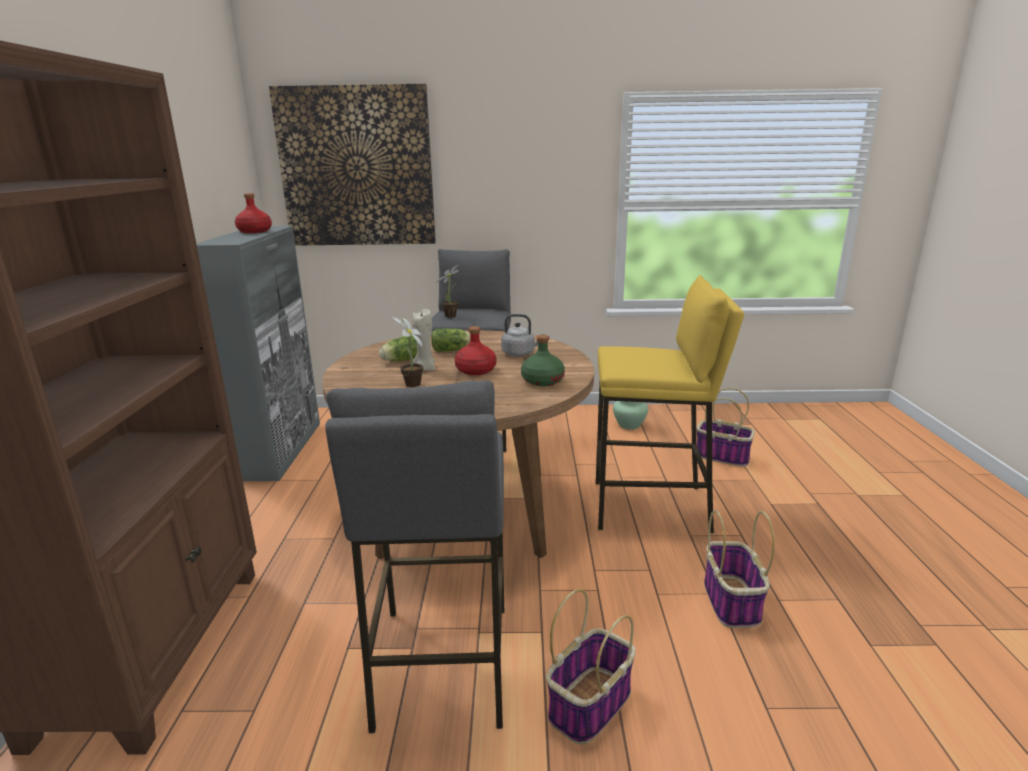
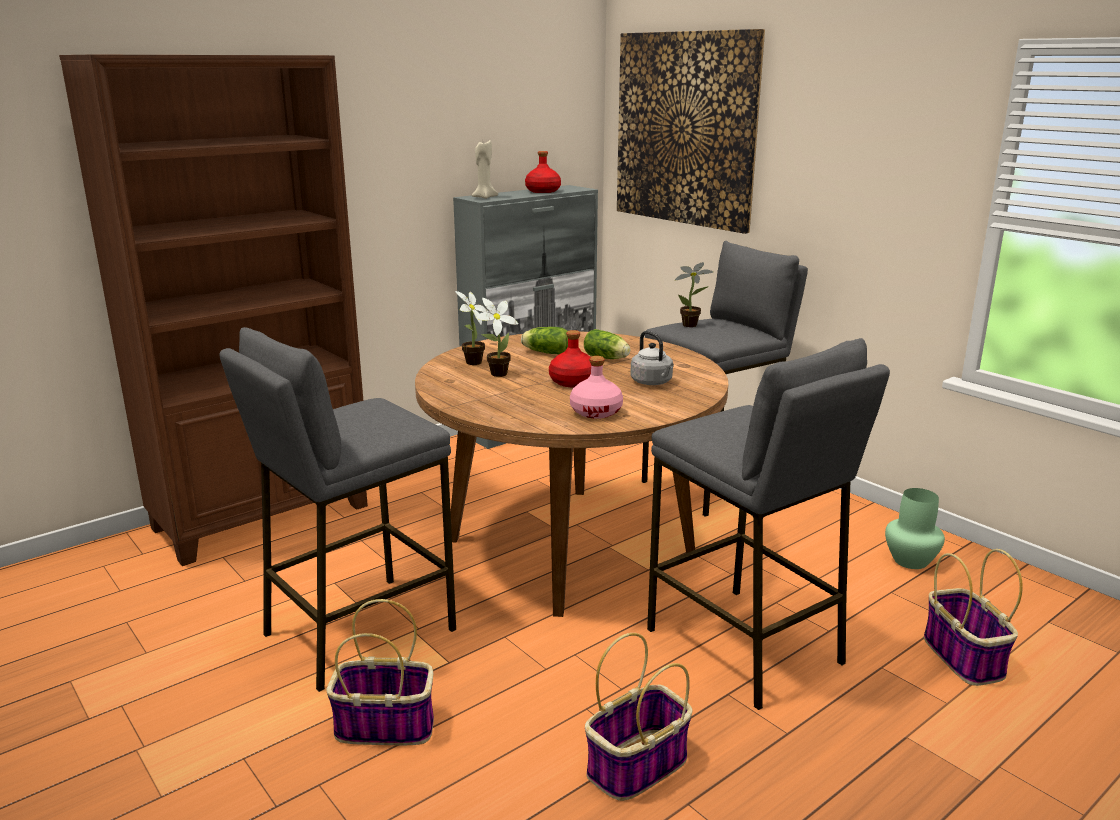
camera: 50 degrees right, 0 degrees up
beige candle [412,309,435,371] -> beige candle moved to [471,140,498,199]
green bottle [521,335,565,386] -> pink bottle [570,356,623,419]
yellow stool [596,275,744,533] -> grey stool [647,338,890,710]
none -> potted plant [455,291,489,365]

